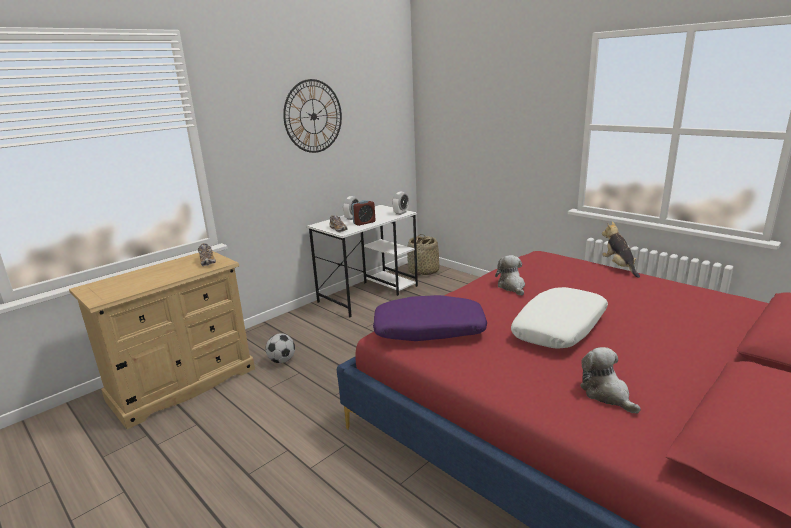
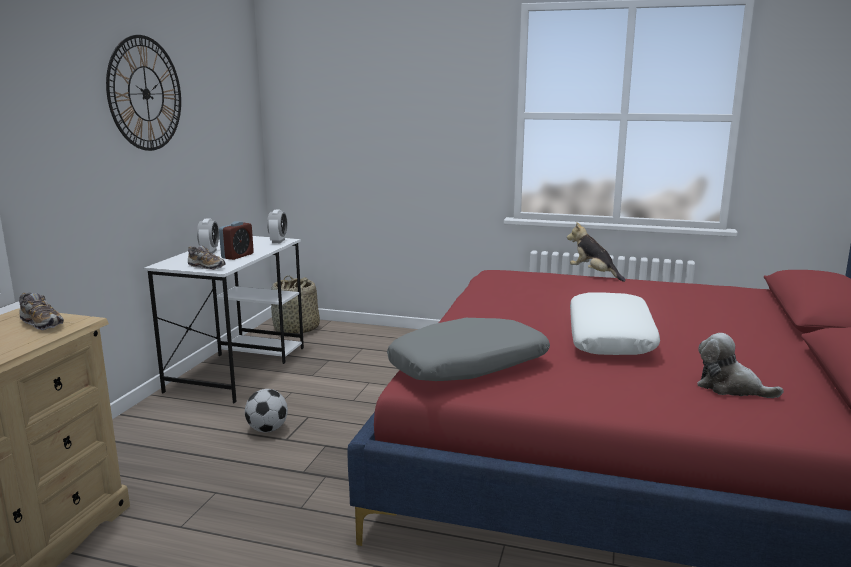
camera: 30 degrees left, 5 degrees down
football [266,333,295,363] -> football moved to [245,389,288,433]
purple pillow [373,295,487,341] -> grey pillow [387,318,550,381]
plush toy [495,255,525,296] -> none

